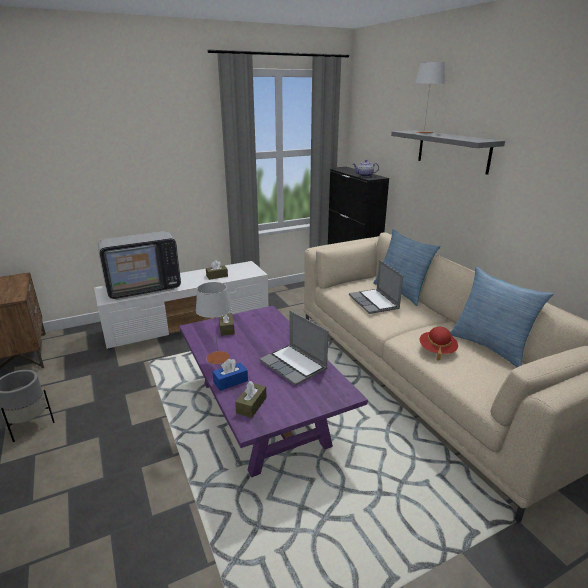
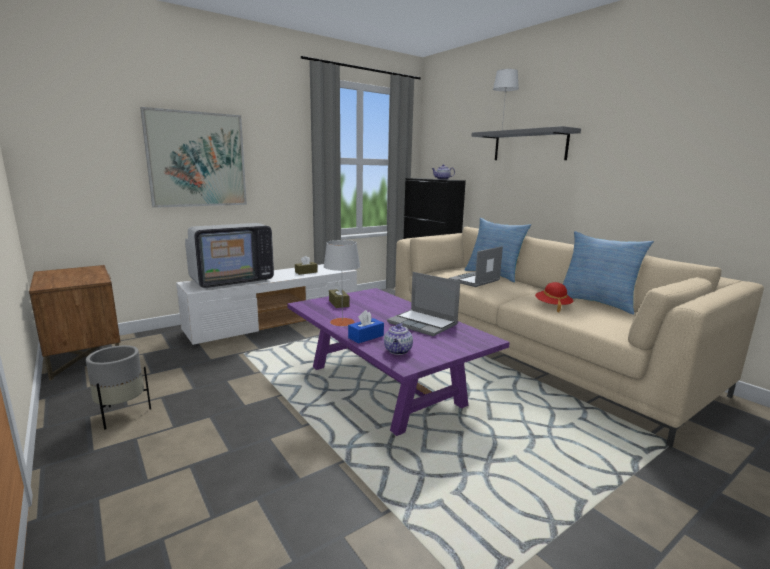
camera: 10 degrees left, 10 degrees down
brown tissue box [235,381,267,418] -> teapot [384,323,413,355]
laptop [349,260,403,314] -> laptop turned 75 degrees clockwise [449,246,503,287]
none -> picture [140,107,247,208]

